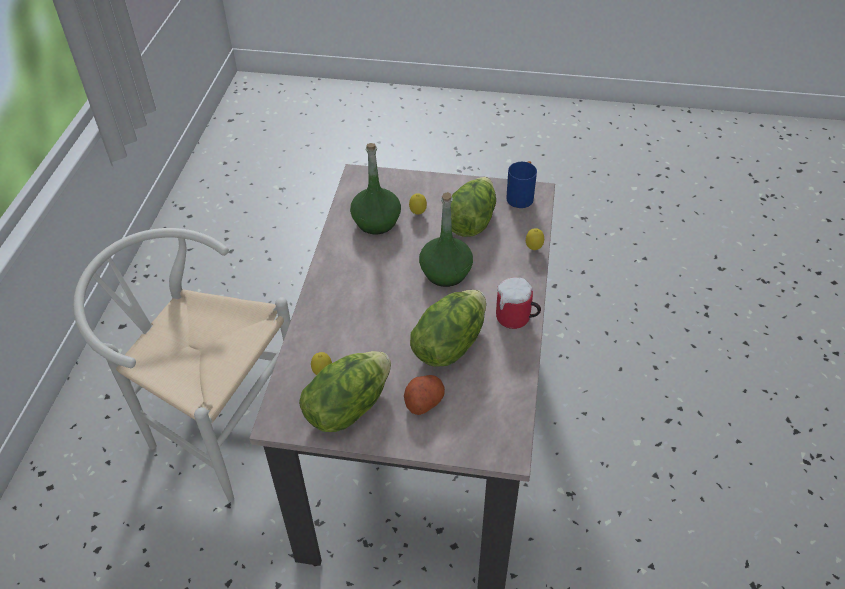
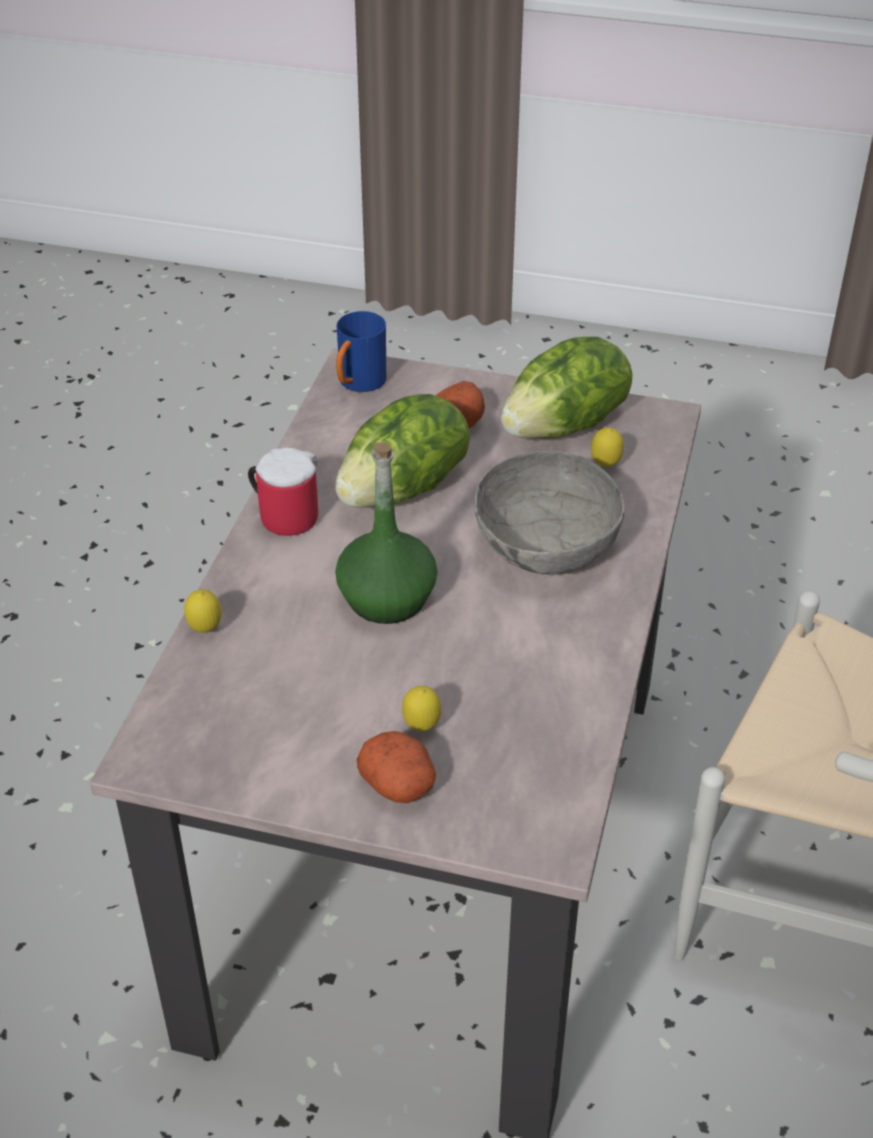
camera: 175 degrees left, 5 degrees down
green bottle [350,143,401,234] -> none
lettuce [451,177,496,237] -> none
blue mug [506,161,537,208] -> blue mug moved to [336,311,386,392]
none -> potato [357,731,436,803]
none -> grey bowl [474,451,625,575]

